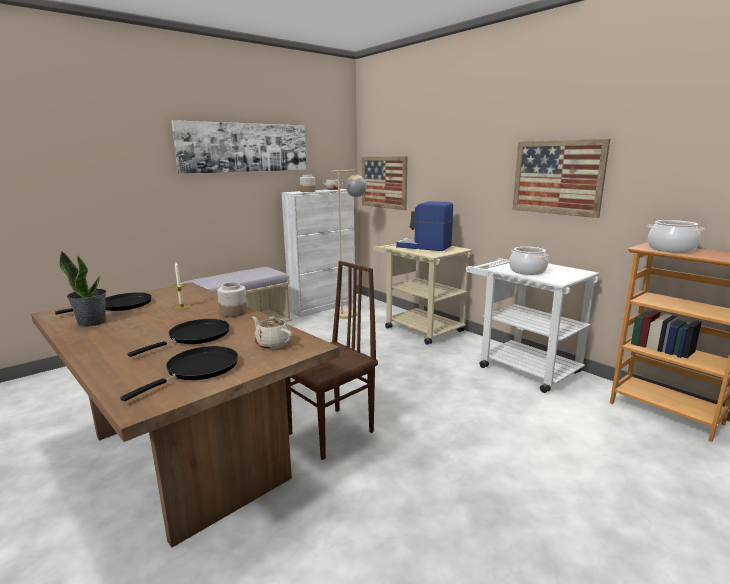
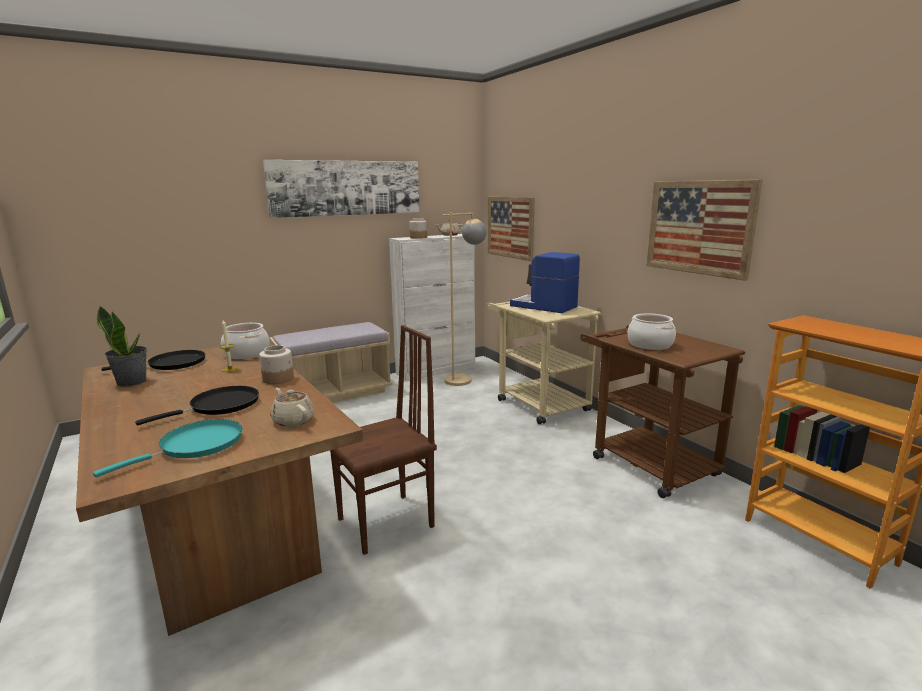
camera: 10 degrees right, 0 degrees up
black frying pan [121,346,238,402] -> turquoise frying pan [93,419,242,477]
white cart [466,258,599,393] -> brown cart [580,325,745,498]
cooking pot [647,220,705,253] -> cooking pot moved to [221,323,270,359]

